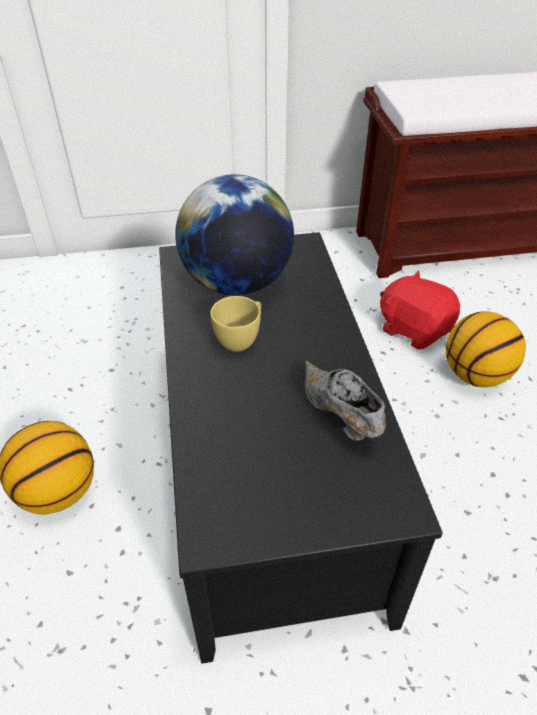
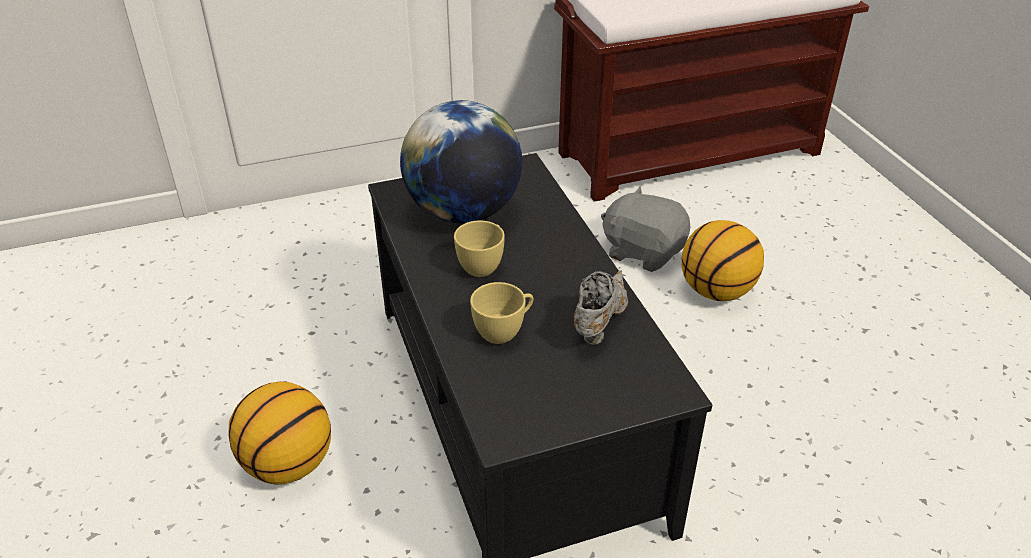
camera: 10 degrees left, 5 degrees down
grey shoe [305,361,386,441] -> grey shoe turned 60 degrees clockwise [574,270,628,345]
red plush toy [380,270,460,350] -> grey plush toy [601,186,690,272]
none -> yellow cup [470,282,533,344]

